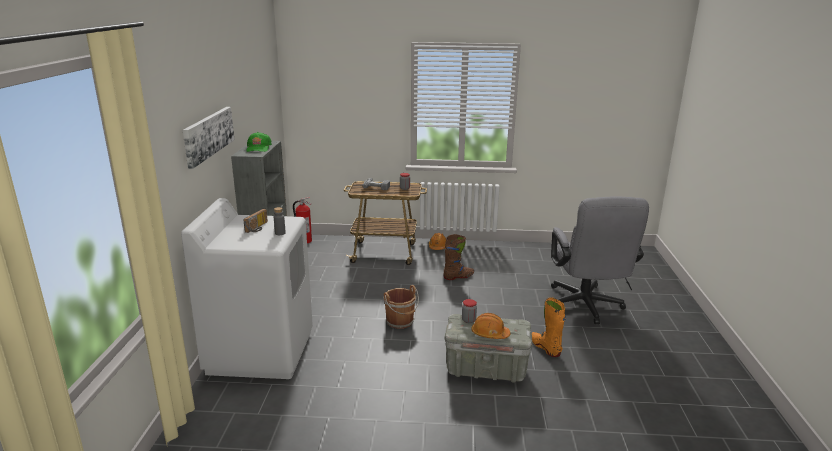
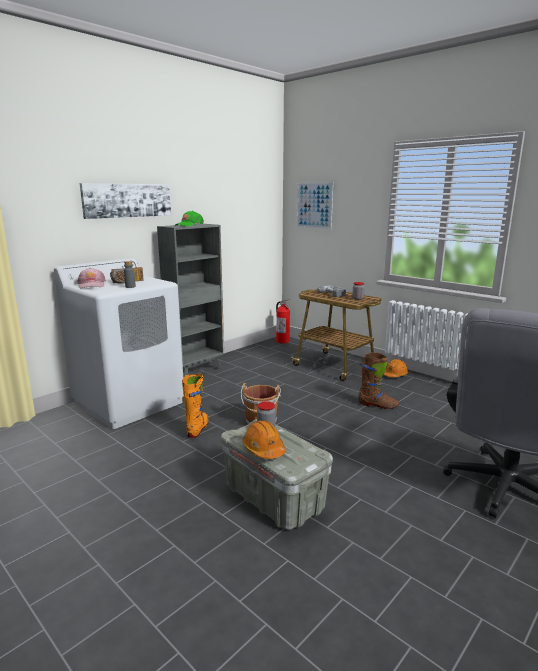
camera: 40 degrees right, 5 degrees down
orange boot [532,297,566,357] -> orange boot moved to [182,374,209,438]
none -> pink cap [77,268,106,289]
none -> picture [297,182,333,230]

